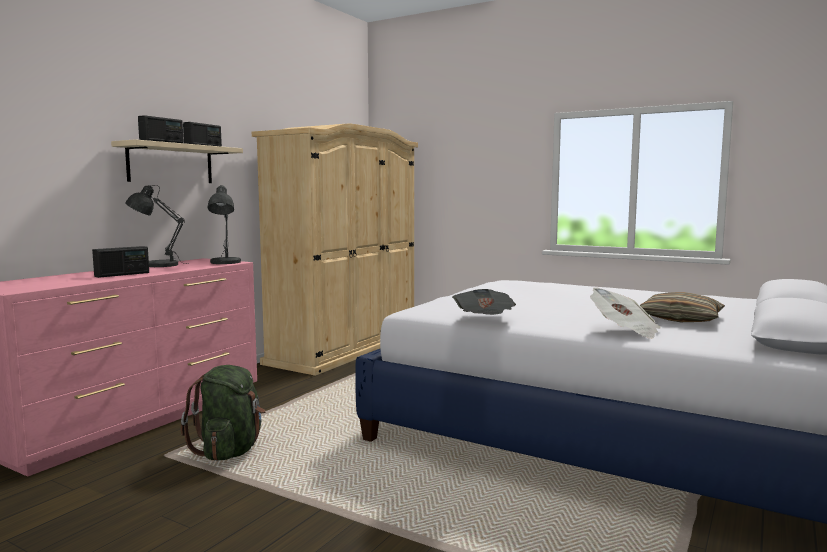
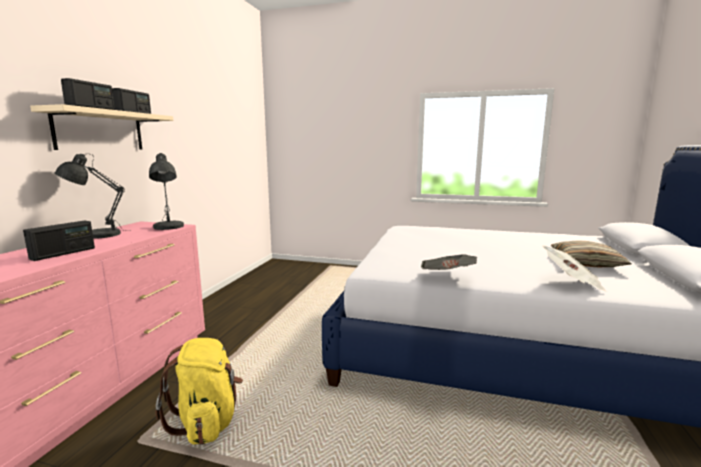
camera: 15 degrees left, 5 degrees up
green backpack [181,365,266,461] -> yellow backpack [155,338,243,445]
beige wardrobe [252,123,418,376] -> none

